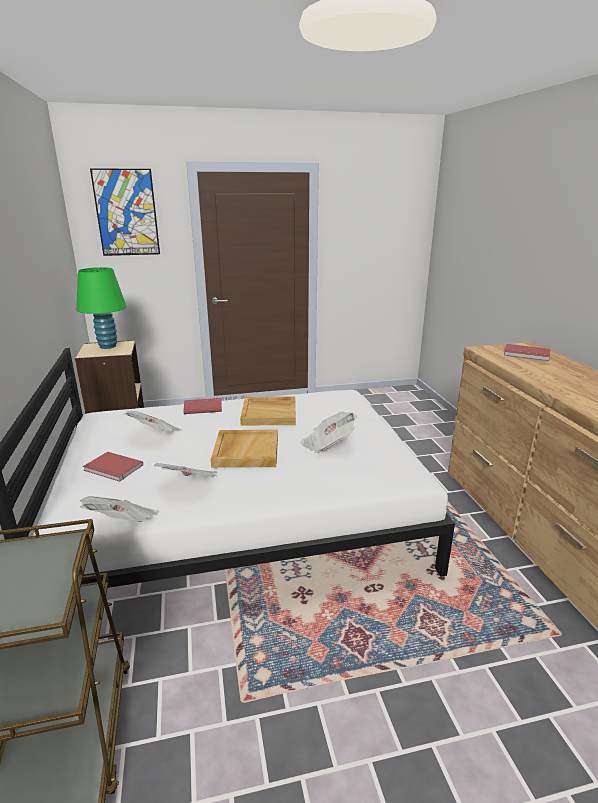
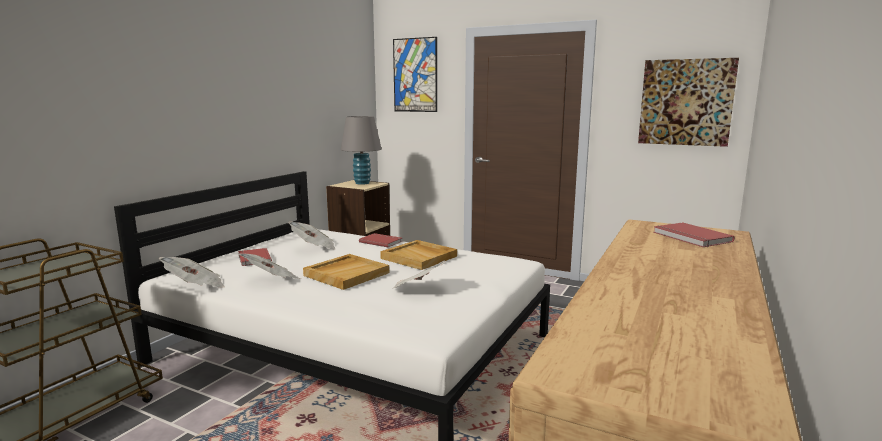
camera: 40 degrees right, 10 degrees down
green table lamp [76,267,127,349] -> grey table lamp [341,116,382,185]
none -> picture [638,58,739,147]

